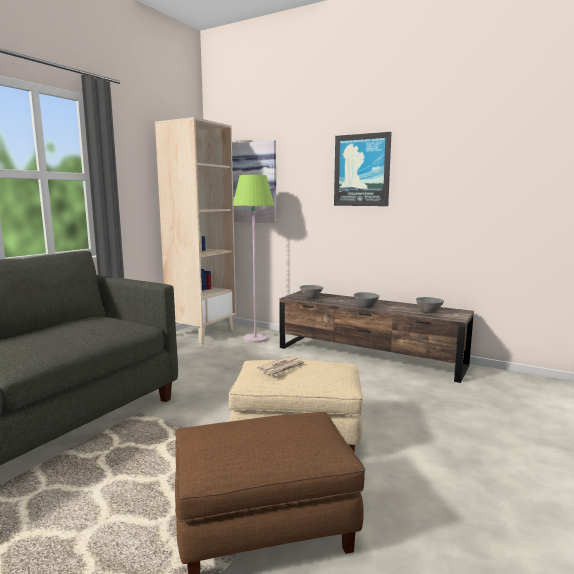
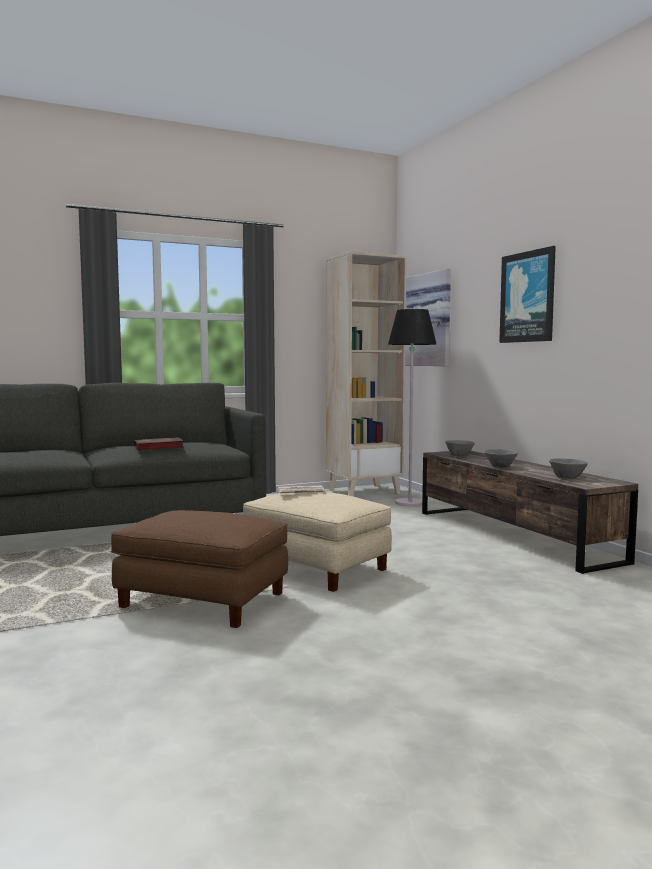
camera: 35 degrees right, 5 degrees down
green floor lamp [233,175,274,343] -> black floor lamp [388,309,436,507]
none -> book [134,437,184,451]

